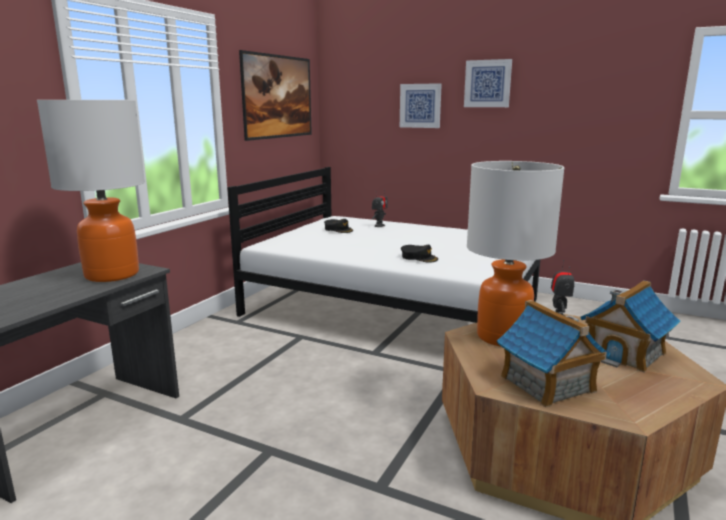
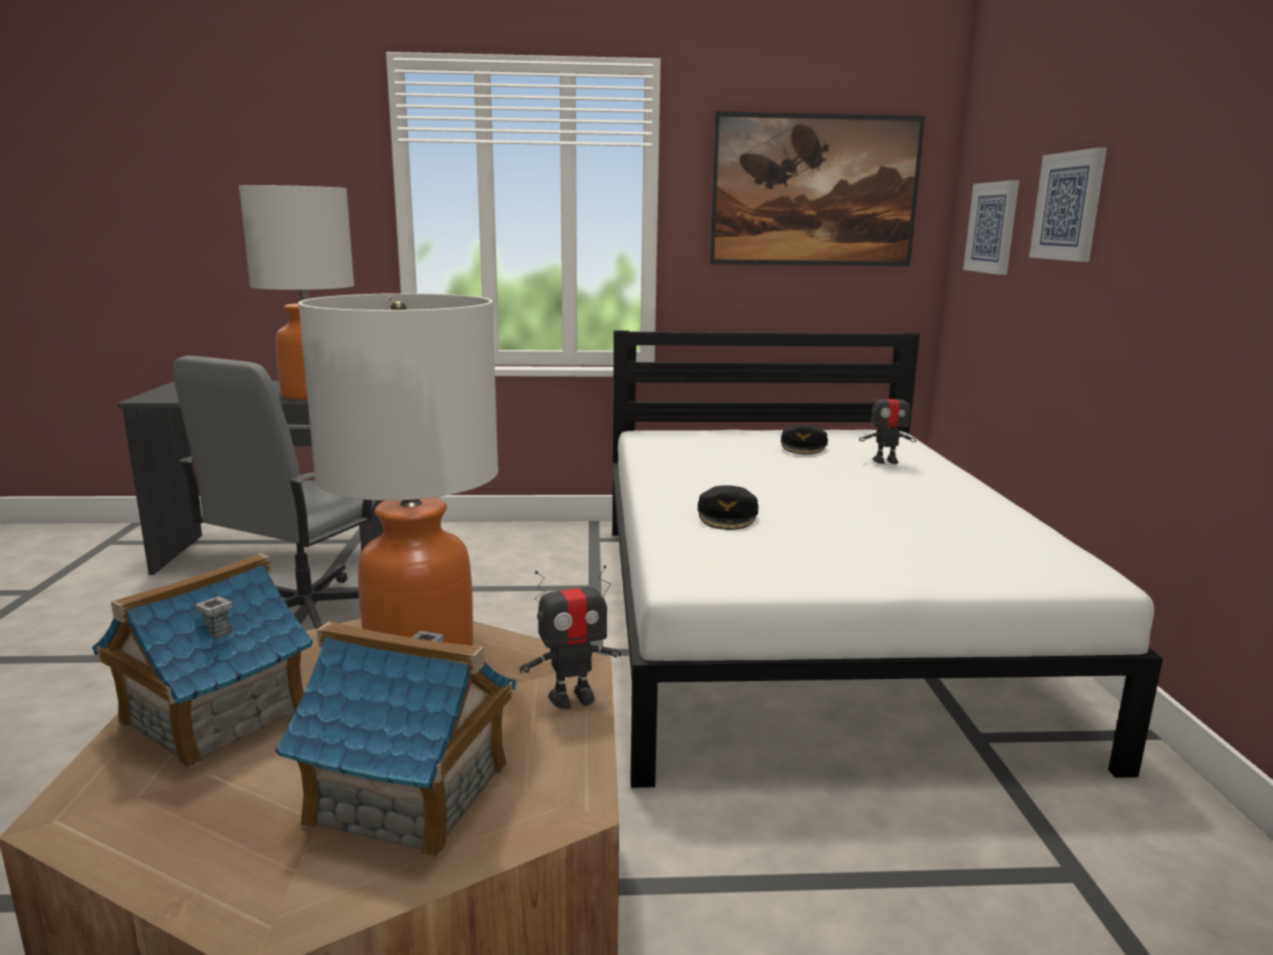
camera: 60 degrees right, 0 degrees up
picture [464,59,512,107] -> picture moved to [963,180,1019,275]
none -> grey office chair [173,356,376,629]

